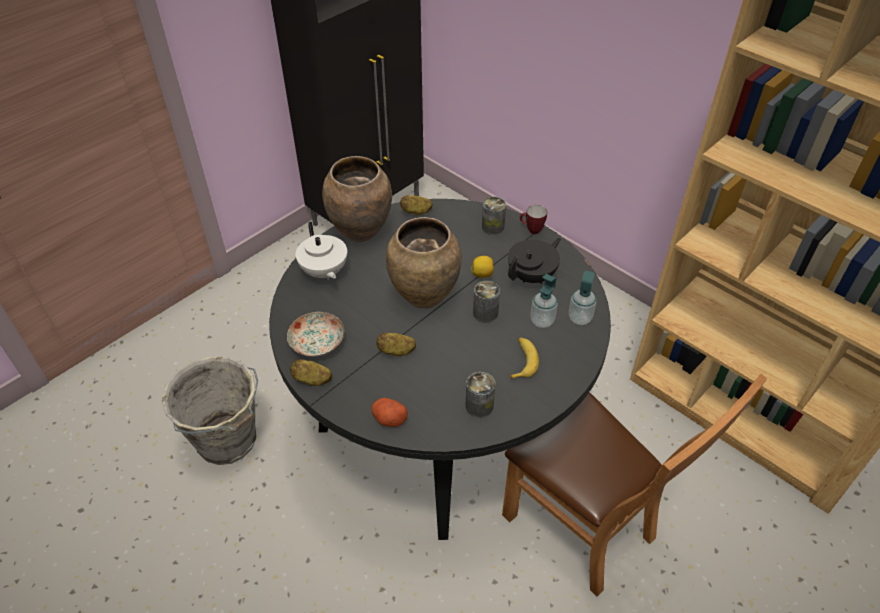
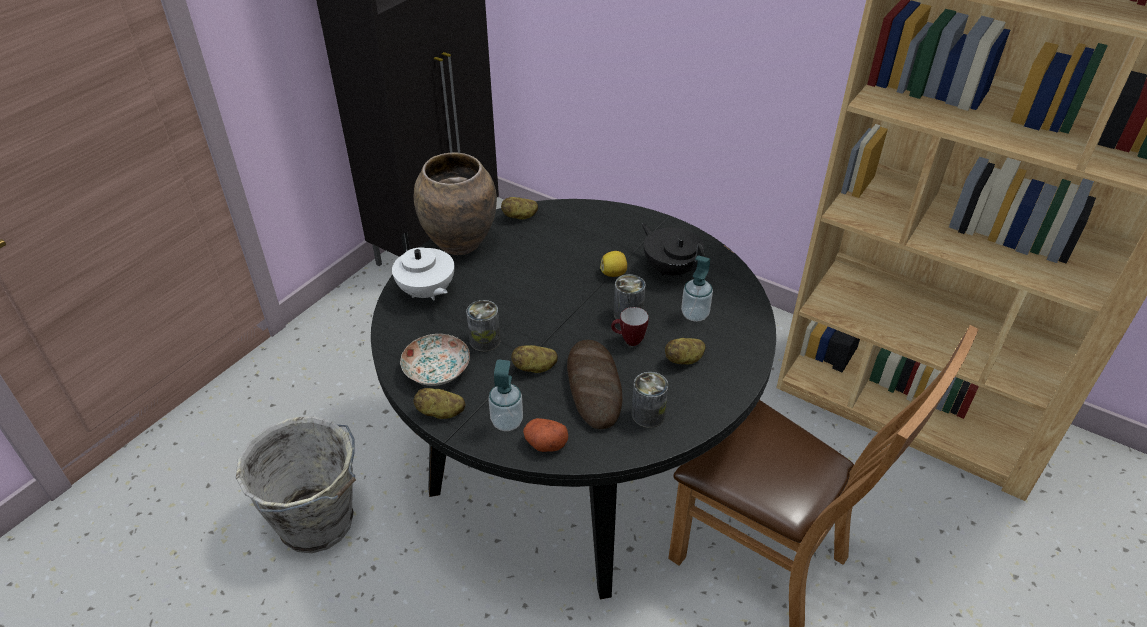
camera: 10 degrees left, 5 degrees down
brown vase [386,217,462,309] -> none
can [482,197,506,235] -> can moved to [466,300,500,352]
black teapot [508,238,561,284] -> black teapot turned 75 degrees counterclockwise [642,223,705,277]
banana [510,337,539,379] -> potato [665,338,706,364]
mug [520,205,547,234] -> mug moved to [611,307,649,346]
soap dispenser [569,271,596,325] -> soap dispenser moved to [489,360,523,431]
none -> bread [567,340,622,429]

